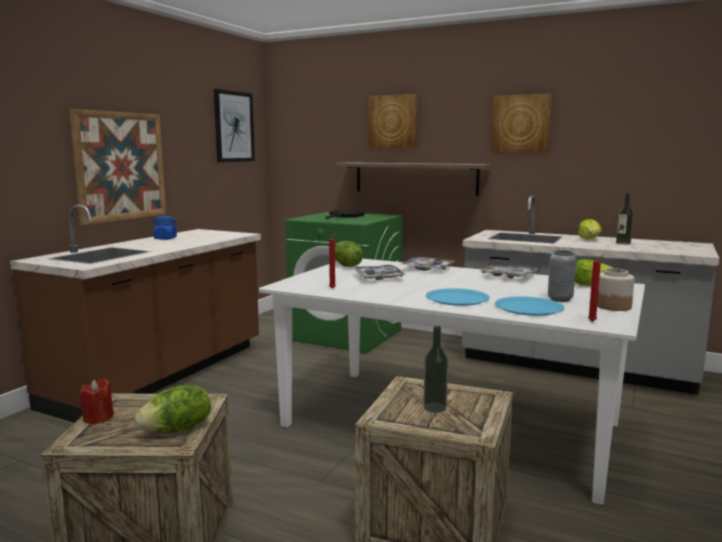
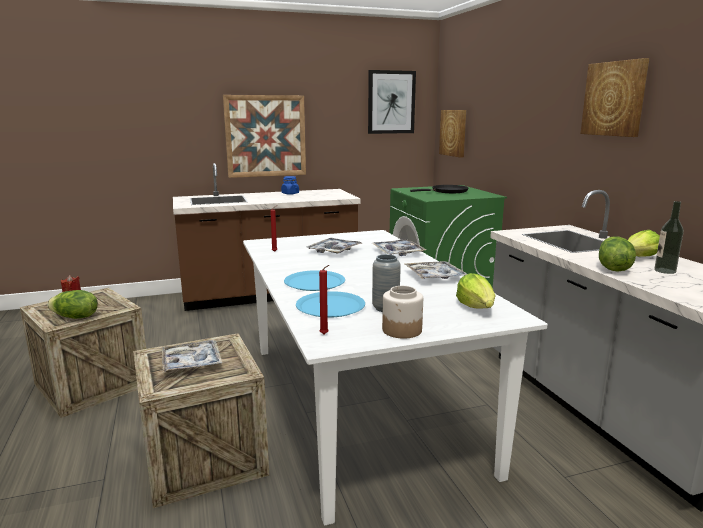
camera: 45 degrees right, 5 degrees up
shelf [335,162,492,196] -> none
lettuce [335,241,363,267] -> lettuce moved to [599,237,636,272]
picture [368,94,417,148] -> picture moved to [439,110,466,158]
bottle [423,326,448,413] -> tray [162,340,222,372]

